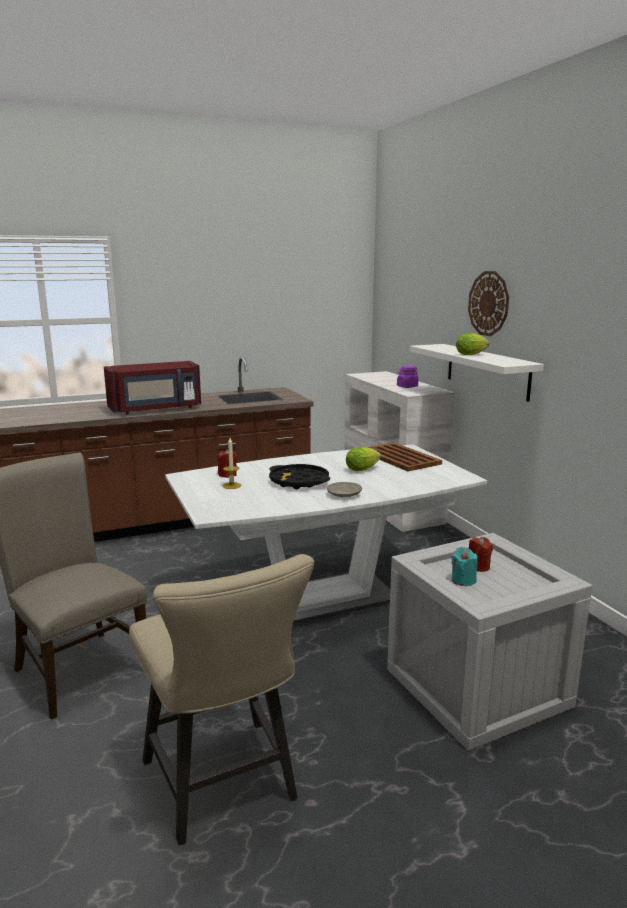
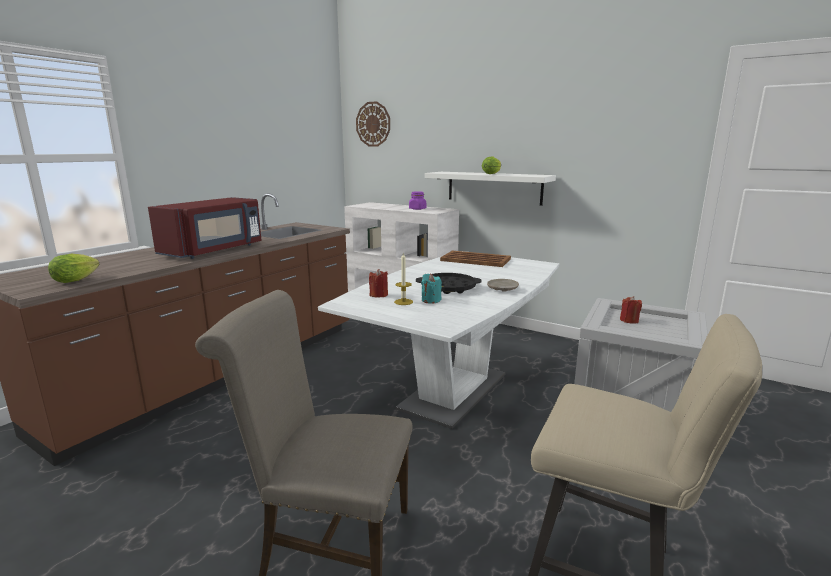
camera: 35 degrees left, 0 degrees up
lettuce [346,447,381,471] -> lettuce moved to [48,254,99,283]
turquoise candle [451,547,478,586] -> turquoise candle moved to [421,274,442,304]
wall clock [468,271,509,336] -> wall clock moved to [356,101,390,146]

